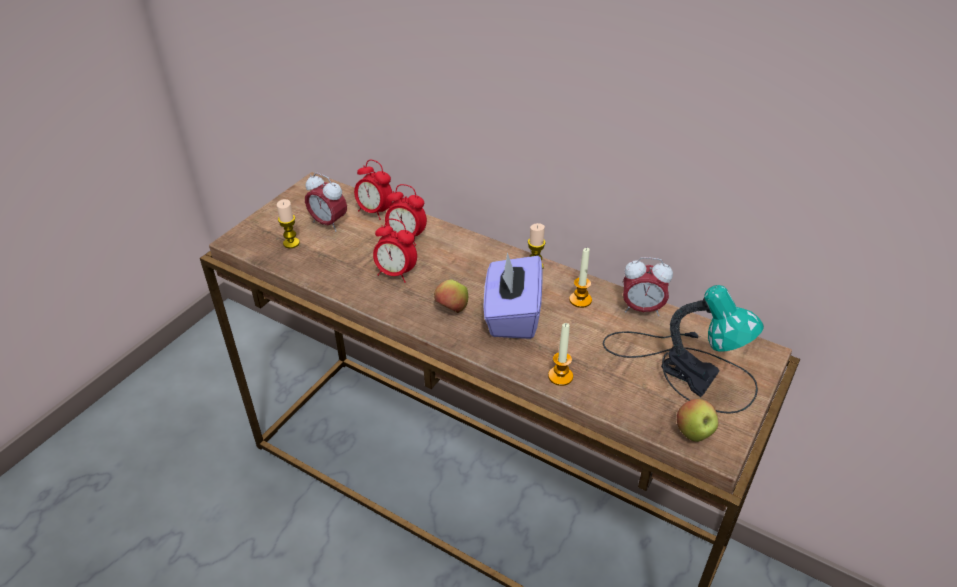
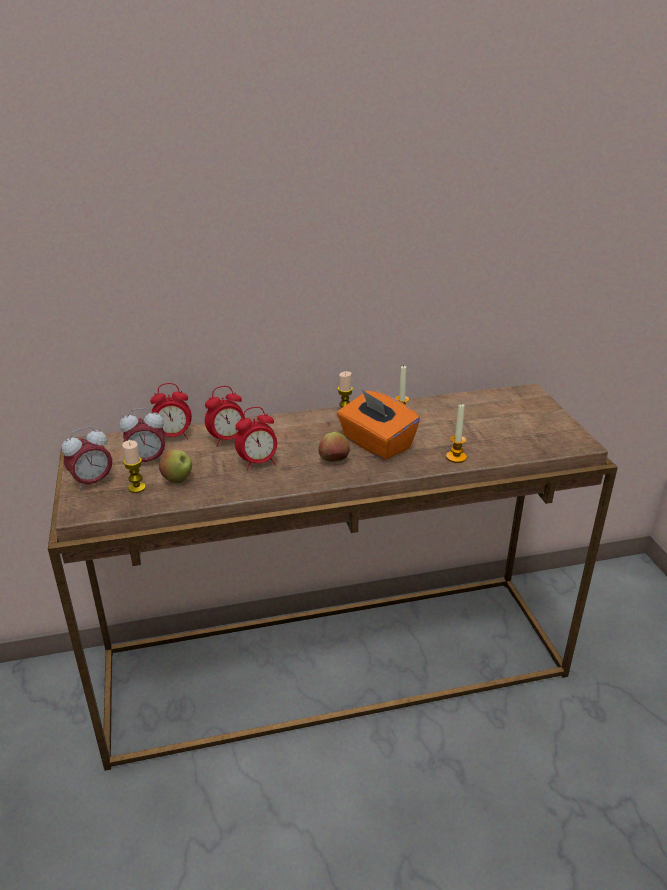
camera: 45 degrees left, 10 degrees down
purple tissue box [483,252,542,339] -> orange tissue box [337,390,420,460]
table lamp [603,285,764,413] -> none
alarm clock [623,257,673,316] -> alarm clock moved to [62,427,112,491]
apple [677,399,718,442] -> apple moved to [159,449,192,483]

